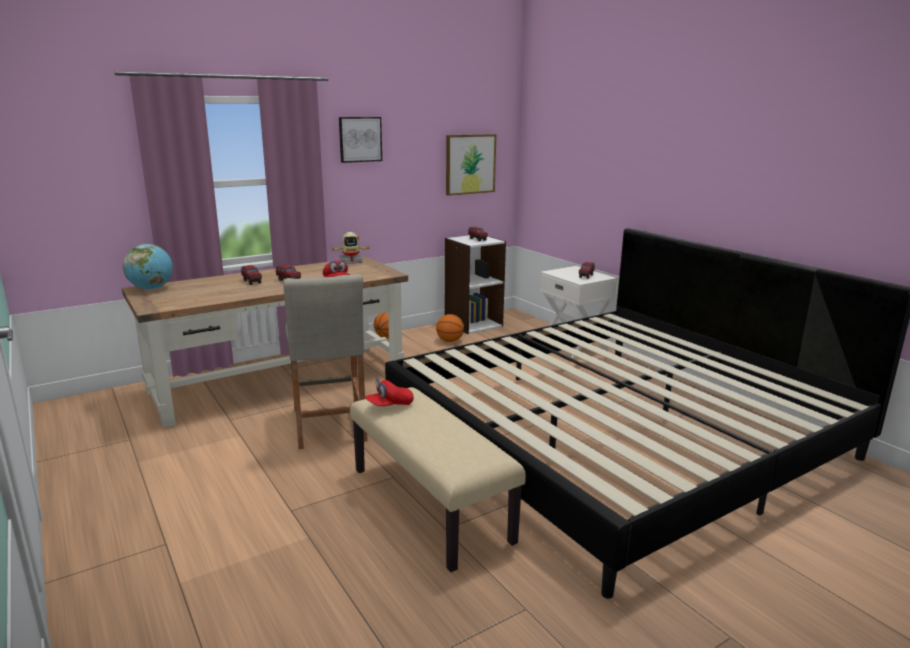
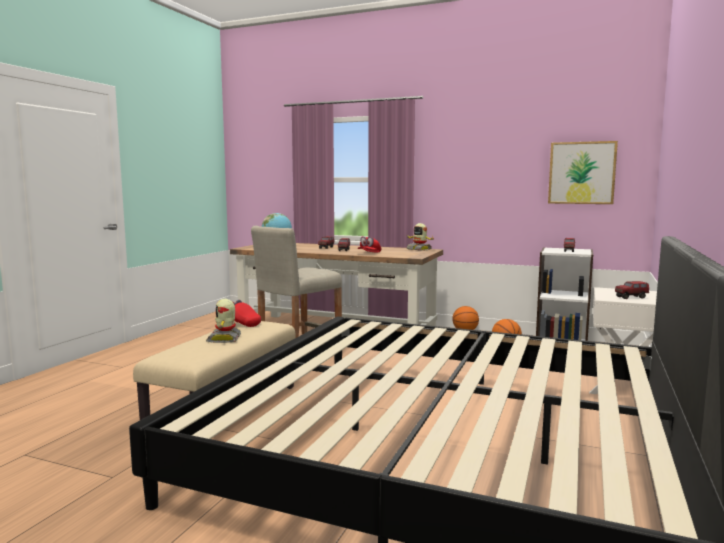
camera: 55 degrees right, 10 degrees down
picture [339,117,382,163] -> none
none -> toy robot [206,299,241,343]

